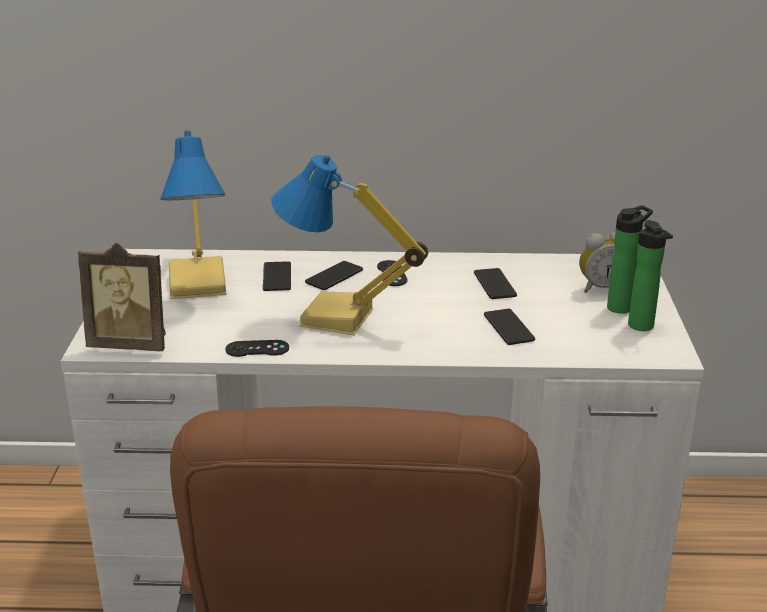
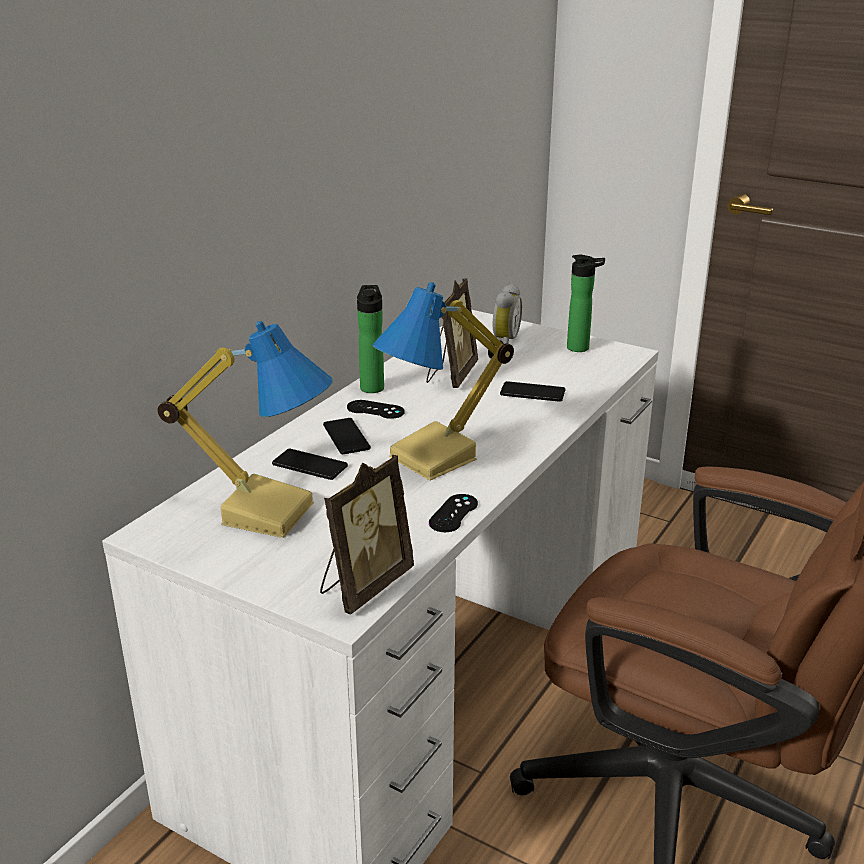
camera: 60 degrees left, 0 degrees up
phone [474,268,517,299] -> picture frame [426,278,478,388]
bottle [607,205,653,314] -> bottle moved to [357,285,384,393]

